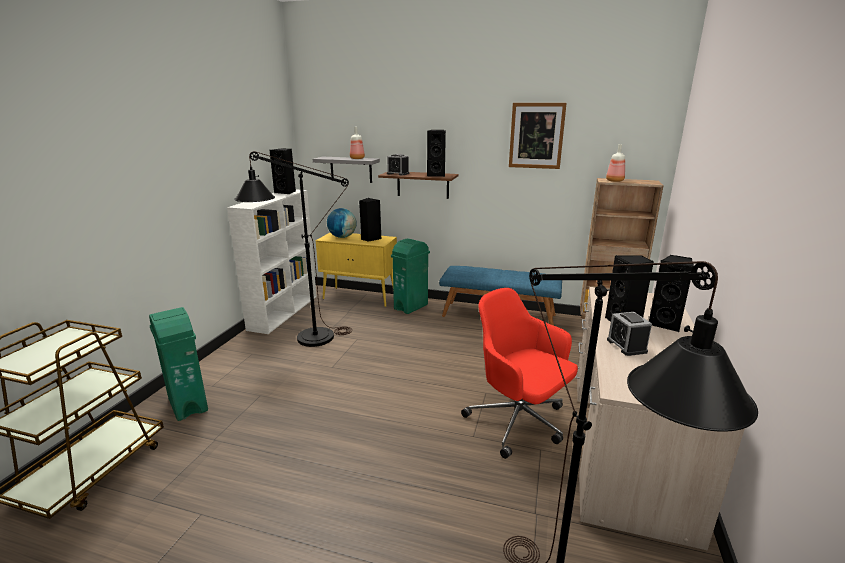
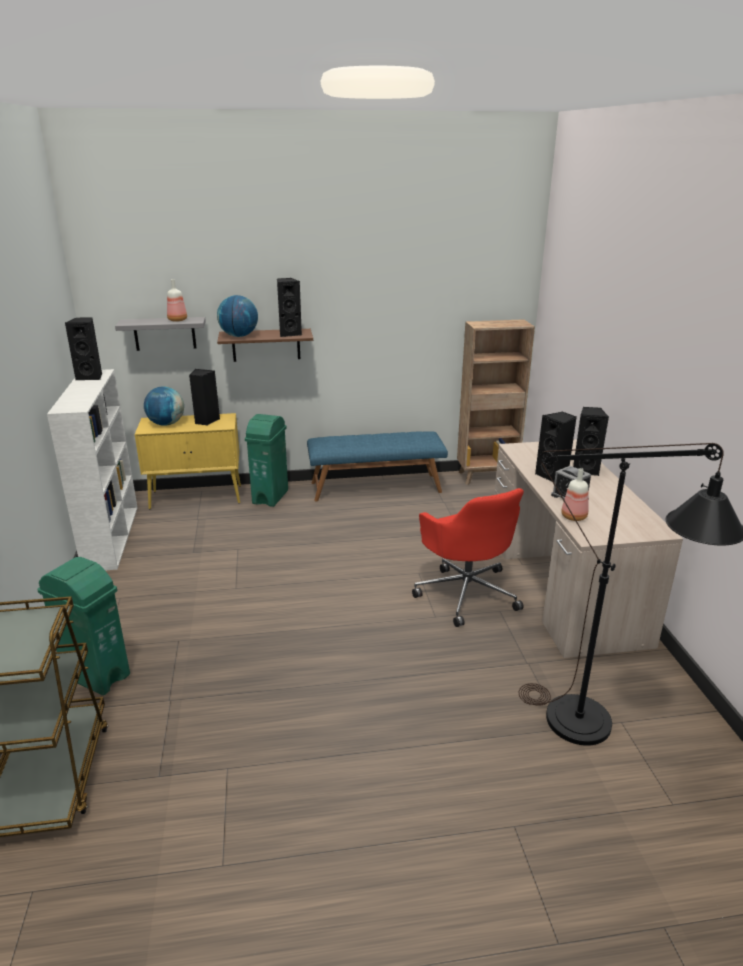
camera: 25 degrees left, 5 degrees up
black floor lamp [234,151,352,347] -> none
alarm clock [387,154,409,176] -> globe [217,295,258,337]
red office chair [461,288,578,459] -> red office chair turned 135 degrees counterclockwise [412,488,524,627]
picture [509,103,567,169] -> none
bottle [606,144,625,182] -> bottle moved to [561,468,588,521]

